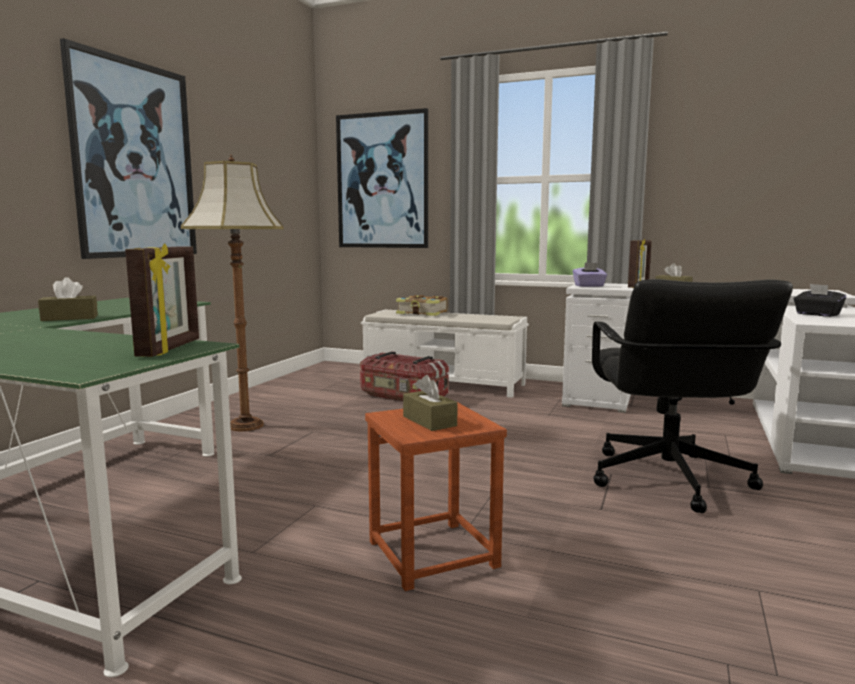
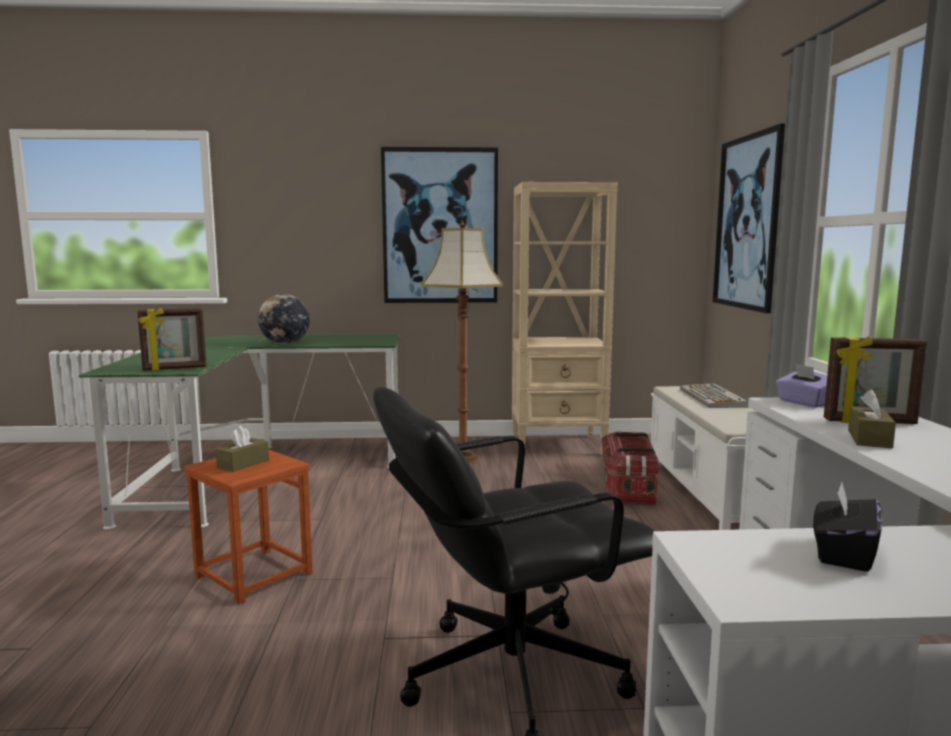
camera: 65 degrees right, 0 degrees up
brown tissue box [38,277,98,321] -> globe [258,294,310,344]
book [396,295,448,316] -> keyboard [680,383,749,408]
none -> beige bookcase [512,182,618,454]

